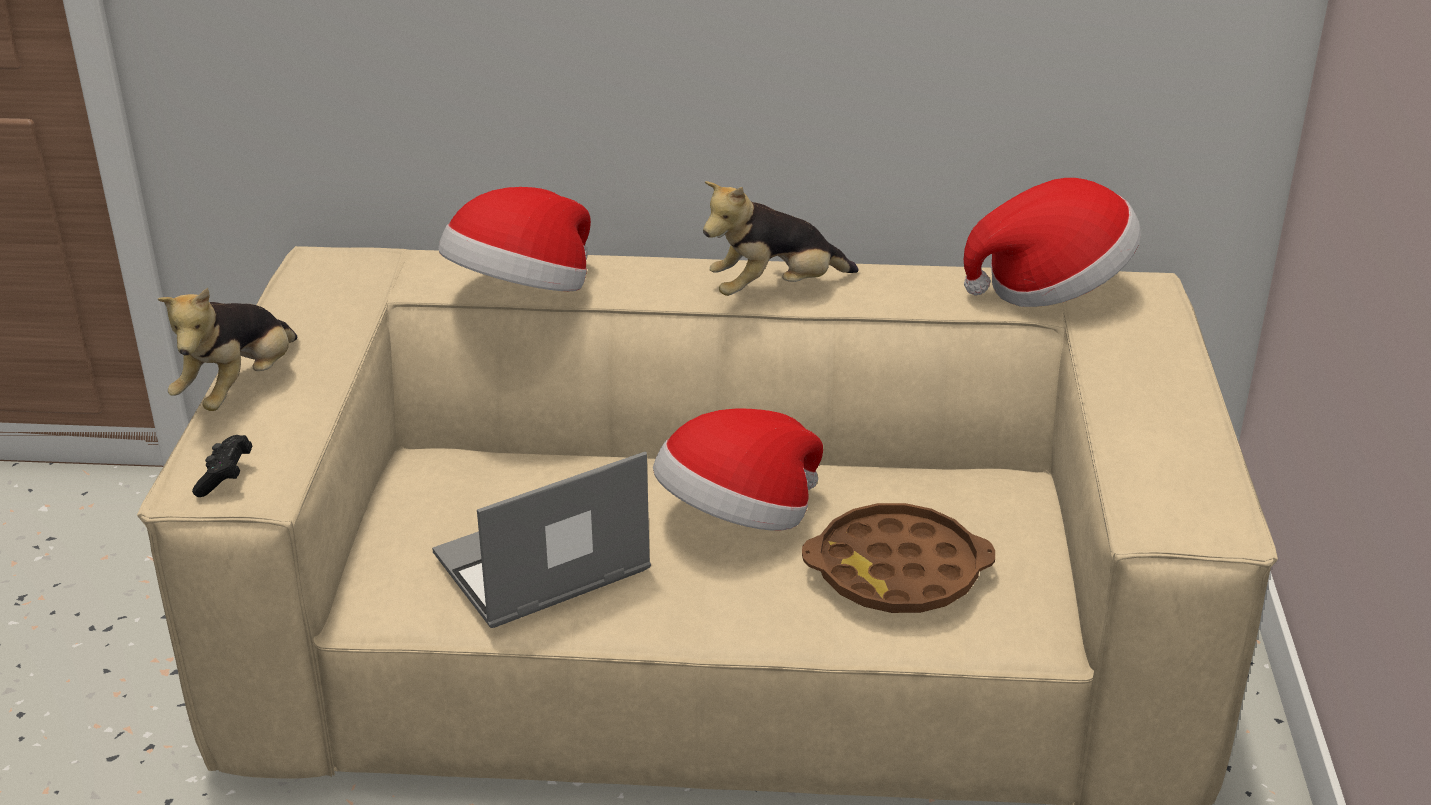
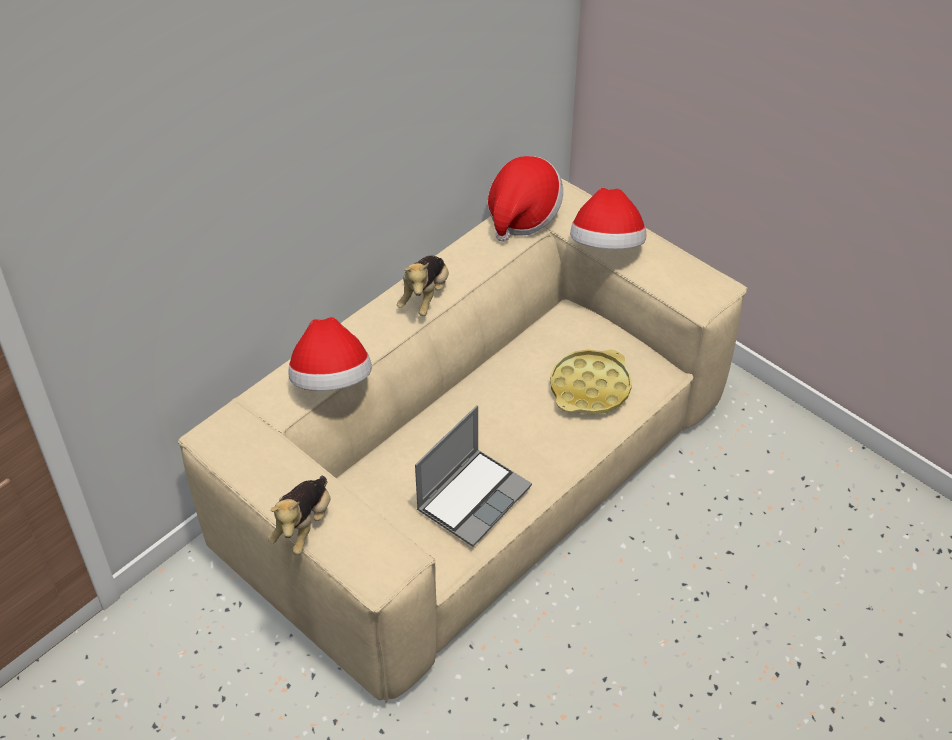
camera: 50 degrees left, 15 degrees up
plush toy [158,288,297,411] -> plush toy turned 45 degrees clockwise [268,476,330,555]
black game controller [192,435,252,497] -> none
laptop [432,451,651,628] -> laptop turned 150 degrees counterclockwise [415,405,532,547]
hat [653,409,823,531] -> hat moved to [570,188,646,249]
brown tray [802,503,995,613] -> yellow tray [550,350,632,415]

